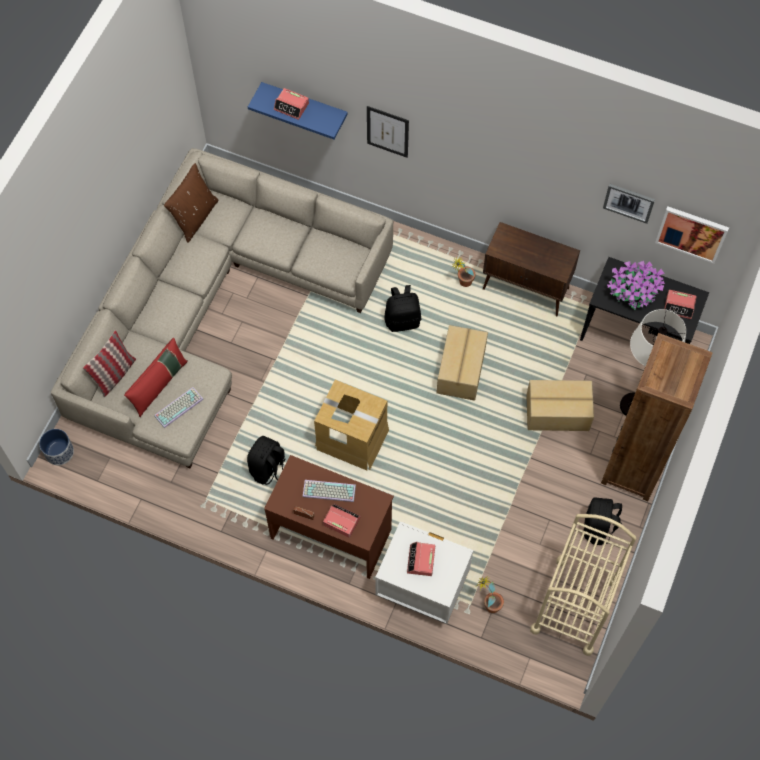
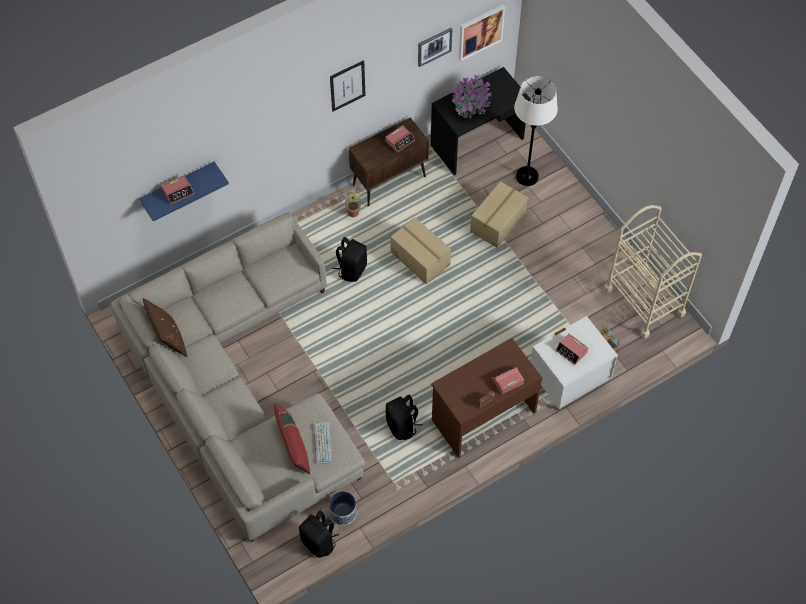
camera: 55 degrees left, 5 degrees down
planter [39,429,74,465] -> planter moved to [329,491,357,525]
pillow [83,330,136,397] -> none
keyboard [303,480,356,502] -> none
cardboard box [314,380,389,470] -> none
picture [367,106,409,158] -> picture moved to [330,60,365,112]
black backpack [584,497,622,545] -> black backpack moved to [299,511,339,558]
brown bookcase [601,333,712,501] -> none
alarm clock [664,290,697,319] -> alarm clock moved to [385,125,415,153]

